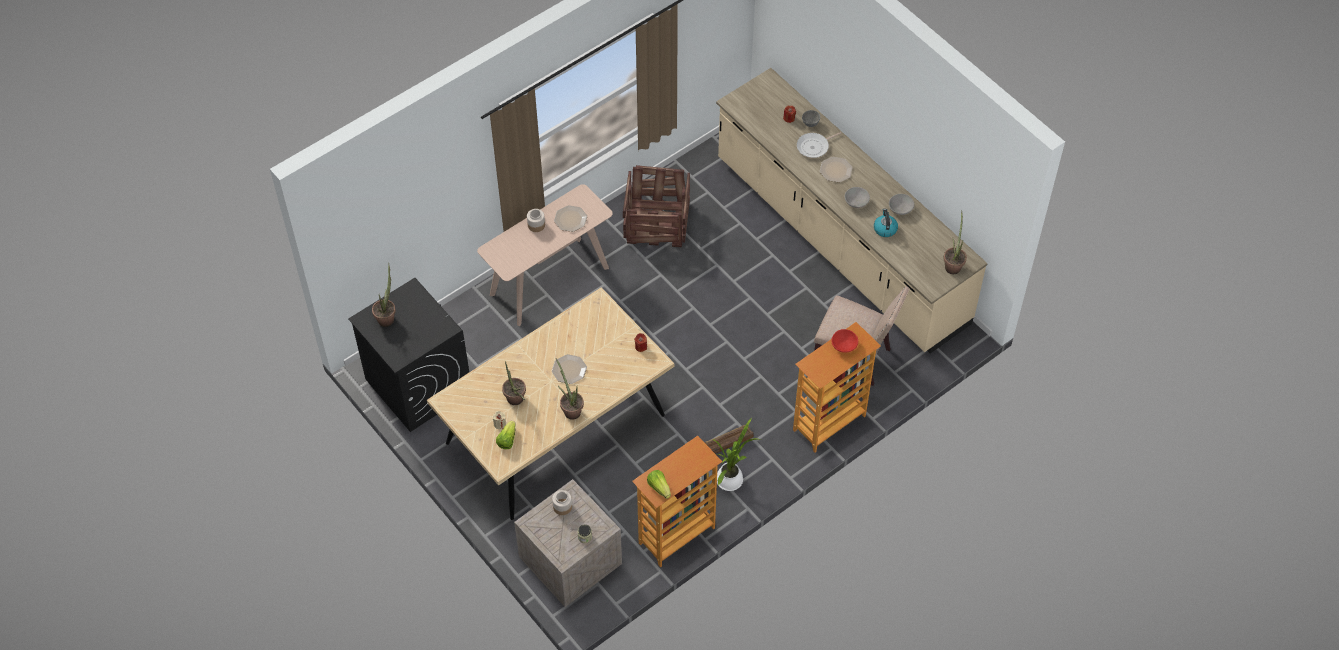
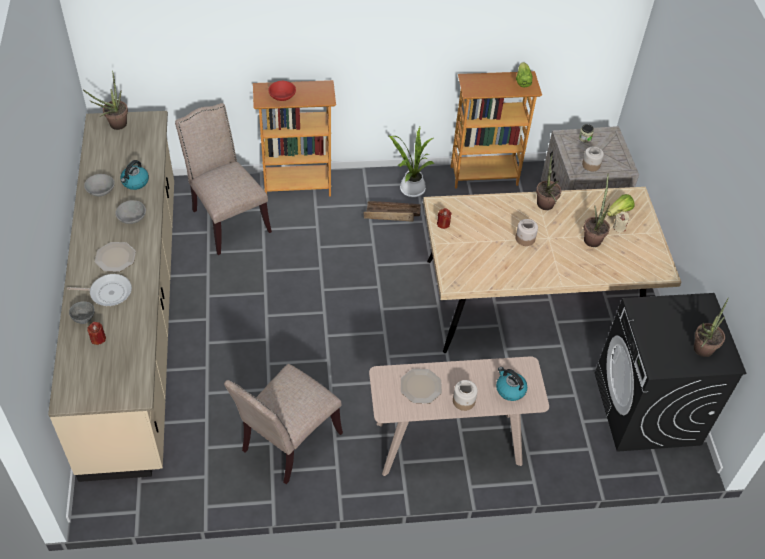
camera: 150 degrees left, 5 degrees down
plate [552,354,587,384] -> jar [515,219,538,246]
crate [623,165,690,247] -> beige chair [224,364,343,484]
none -> kettle [496,367,527,401]

